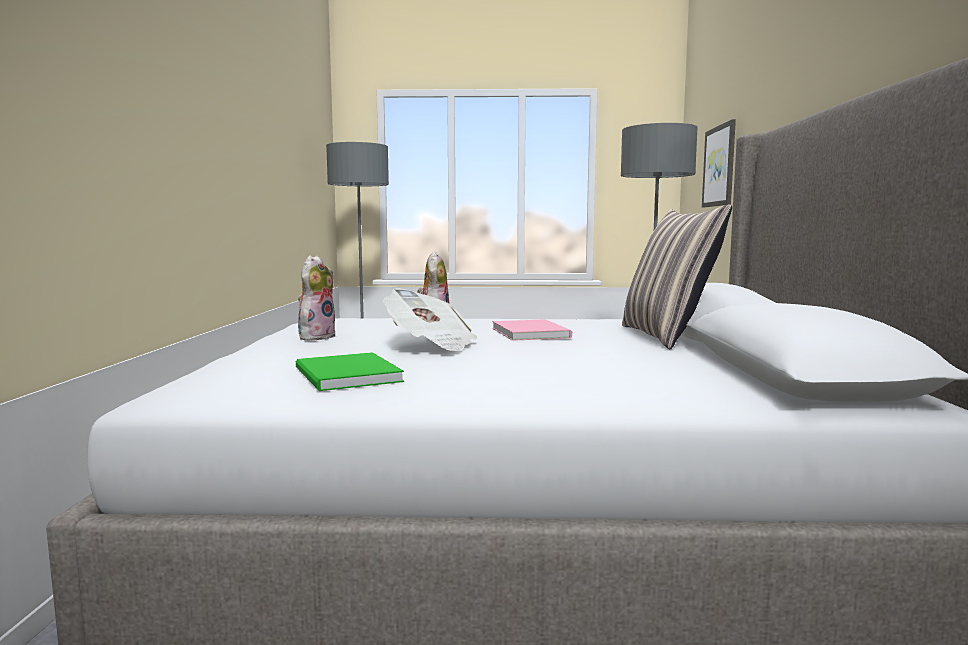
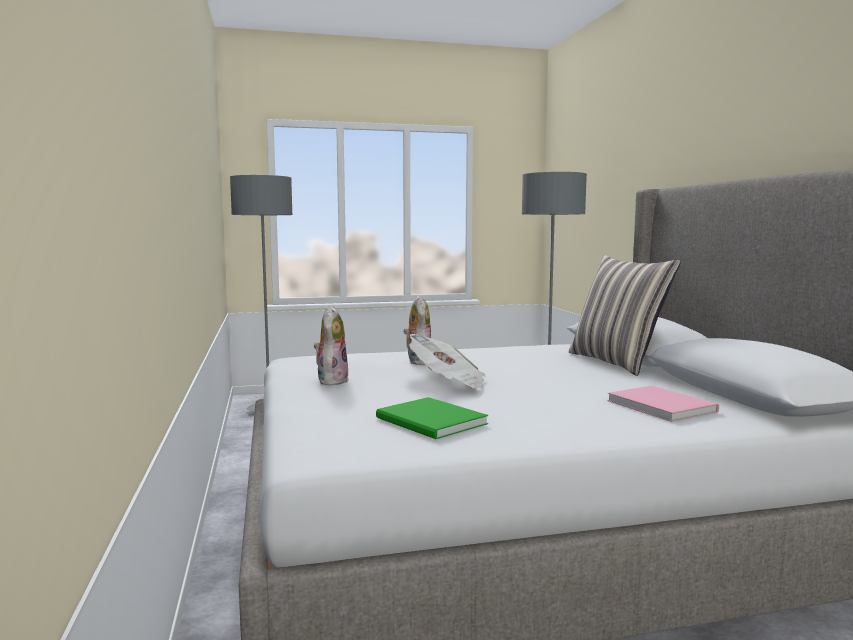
camera: 15 degrees left, 0 degrees up
pink book [493,319,572,341] -> pink book moved to [608,386,719,422]
picture [702,119,736,207] -> none

